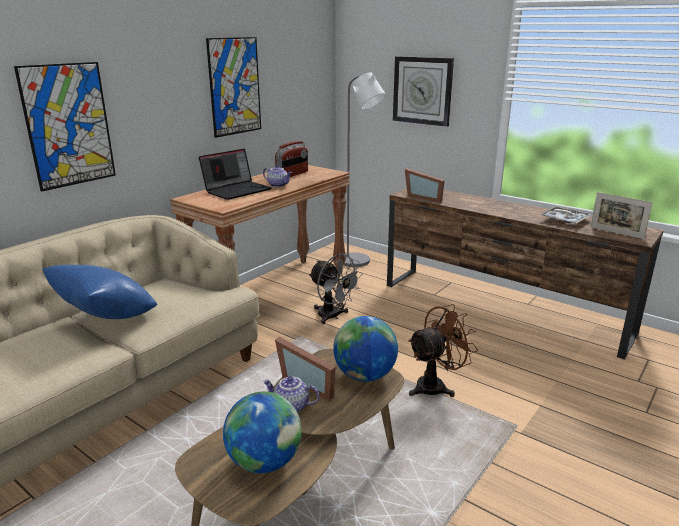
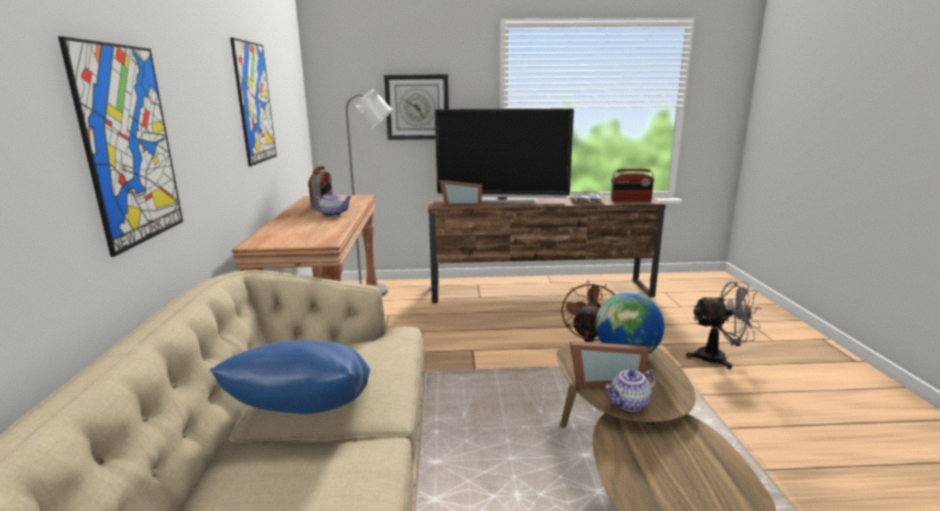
camera: 40 degrees left, 5 degrees down
laptop [199,149,271,200] -> none
globe [223,391,302,473] -> none
grey fan [309,254,363,324] -> grey fan moved to [686,282,762,369]
picture frame [591,192,653,239] -> radio [611,168,655,201]
none -> television [435,109,574,204]

